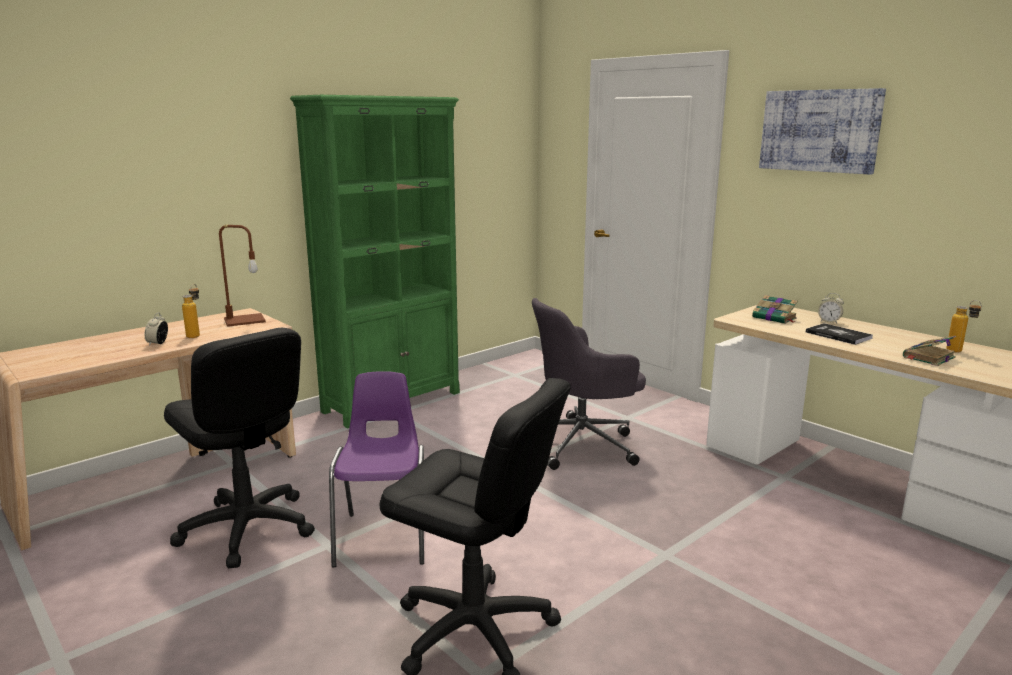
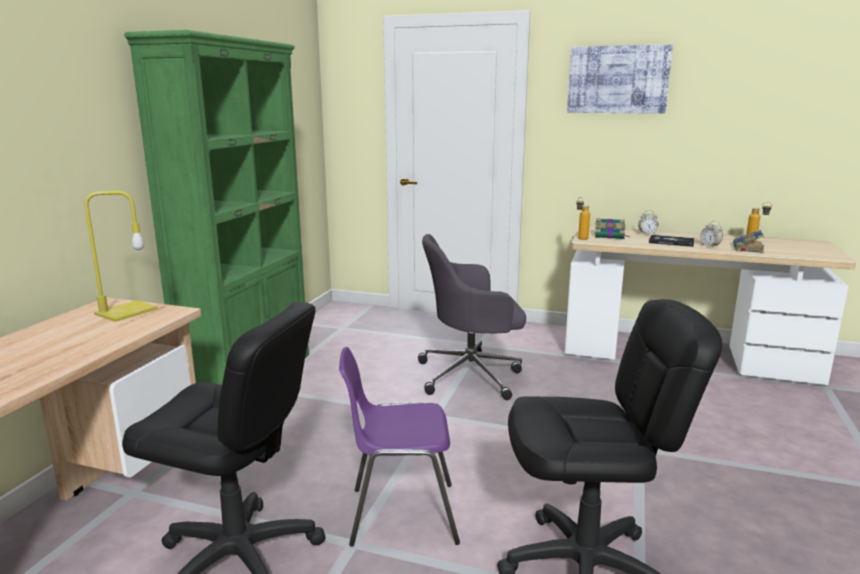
camera: 30 degrees left, 0 degrees up
alarm clock [145,313,168,346] -> alarm clock moved to [700,221,723,248]
bottle [182,284,200,338] -> bottle moved to [577,197,590,240]
brown table lamp [219,225,266,327] -> yellow table lamp [85,191,158,322]
purple chair [329,371,424,567] -> purple chair turned 60 degrees counterclockwise [339,347,460,547]
grey office chair [532,298,646,470] -> grey office chair turned 45 degrees clockwise [418,234,526,400]

